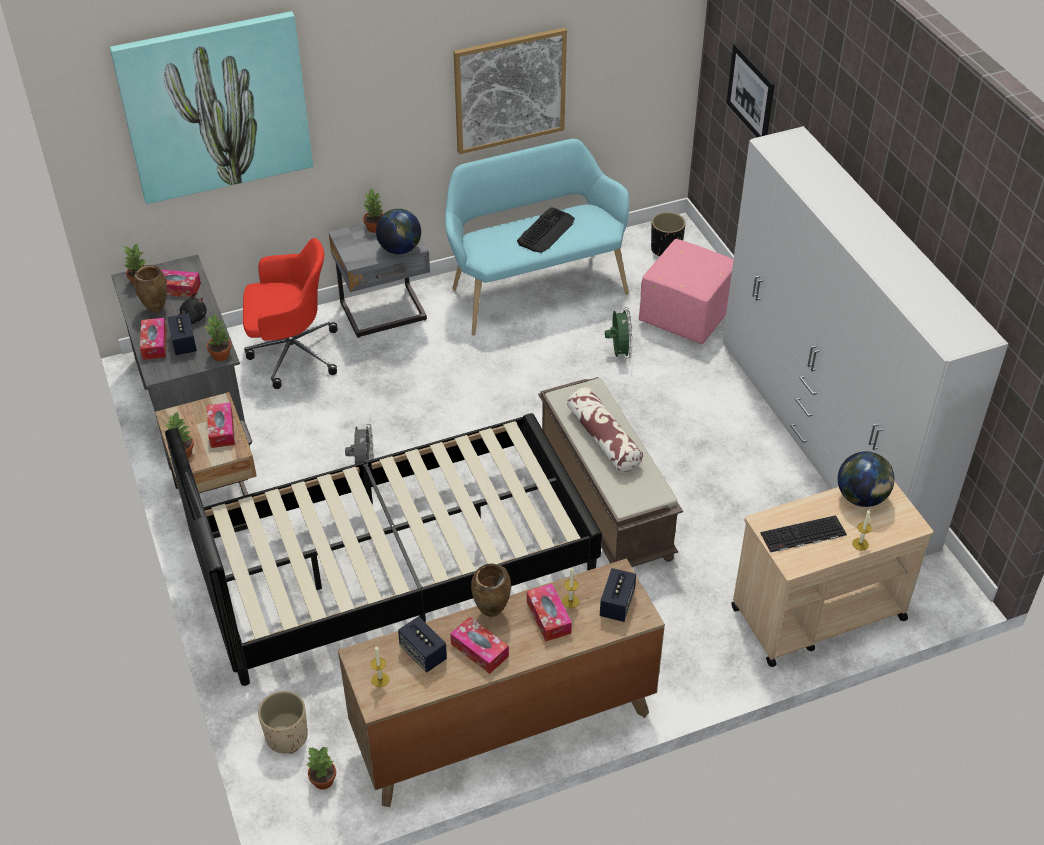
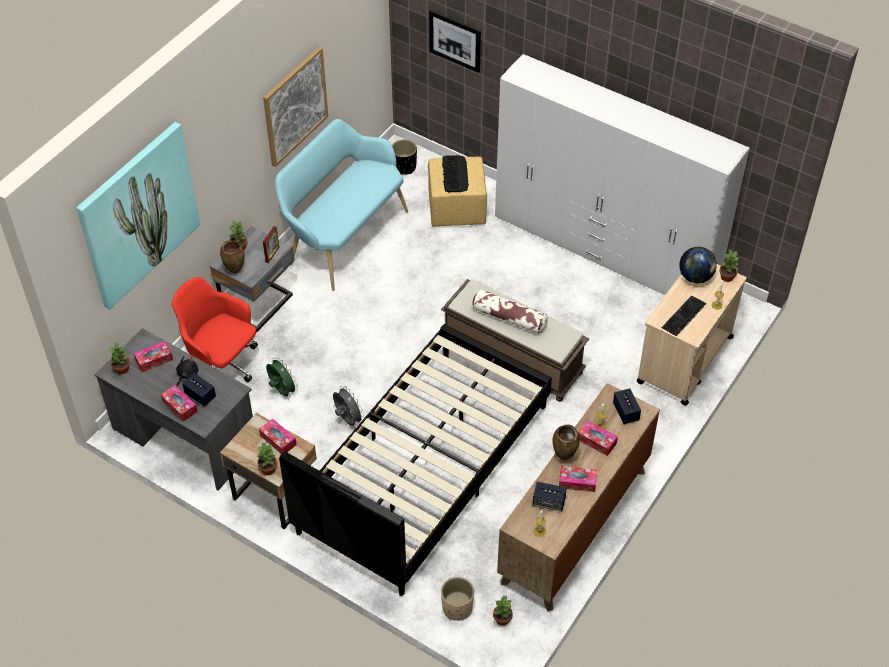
camera: 35 degrees left, 5 degrees up
brown vase [133,265,167,313] -> brown vase moved to [220,240,244,274]
potted plant [203,313,231,361] -> potted plant moved to [719,249,739,282]
red office chair [243,238,337,389] -> red office chair turned 105 degrees counterclockwise [172,277,258,382]
globe [376,209,421,254] -> picture frame [263,226,279,263]
keyboard [517,208,575,253] -> keyboard moved to [442,155,469,192]
green fan [605,307,633,359] -> green fan moved to [266,357,298,396]
pink ottoman [639,239,733,344] -> yellow ottoman [428,157,487,227]

